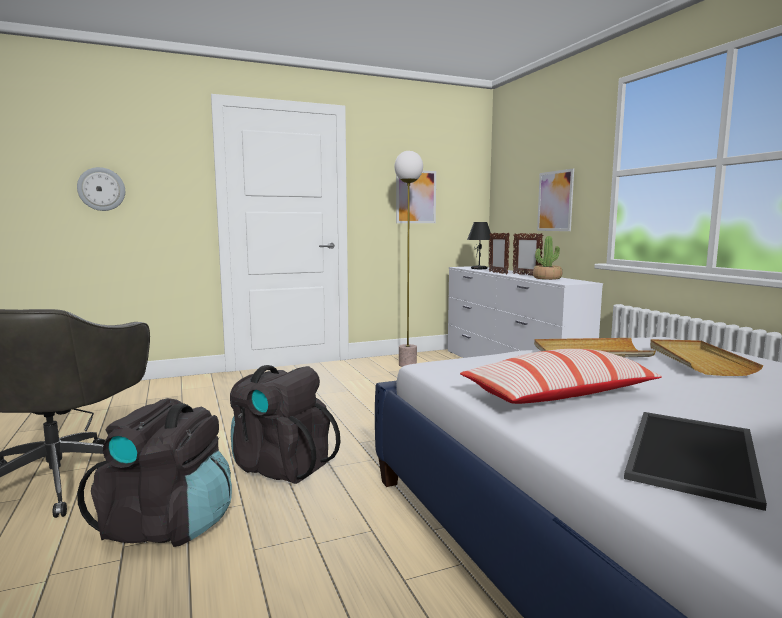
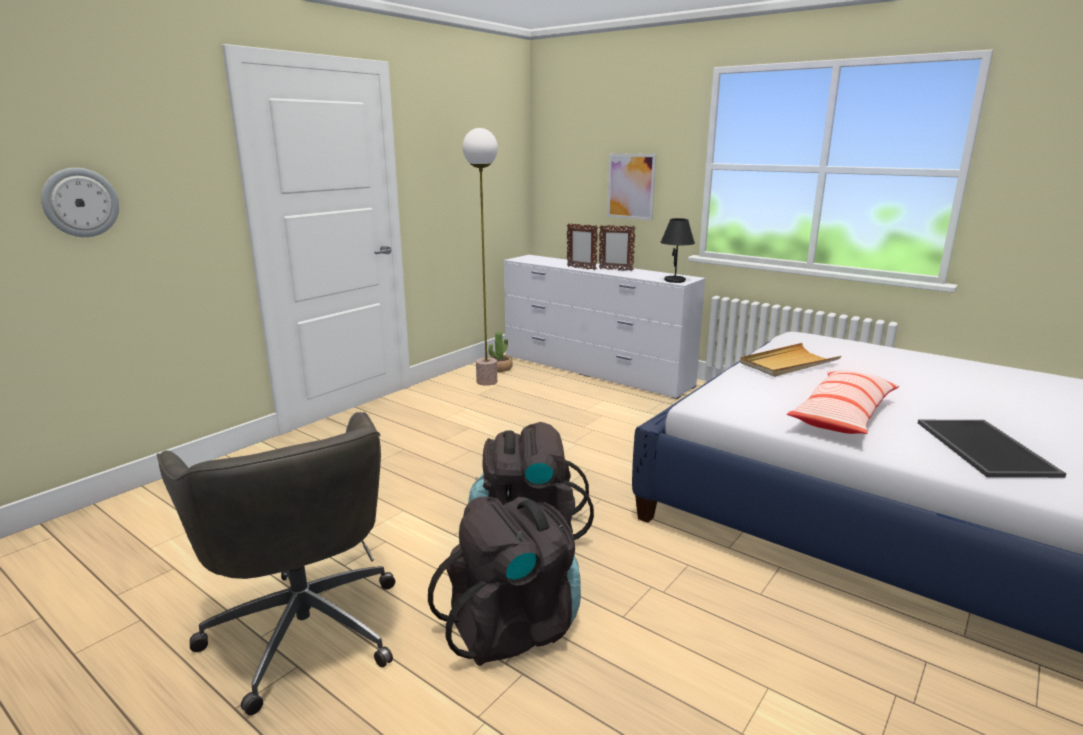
camera: 30 degrees left, 10 degrees up
picture [396,171,436,223] -> none
black table lamp [467,222,491,269] -> black table lamp moved to [660,218,695,283]
potted plant [533,236,562,280] -> potted plant moved to [488,331,513,372]
beige tray [650,339,764,376] -> none

